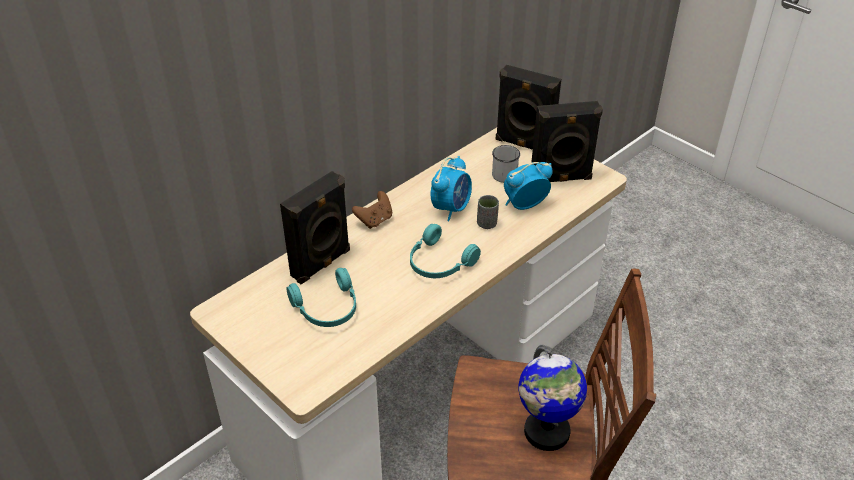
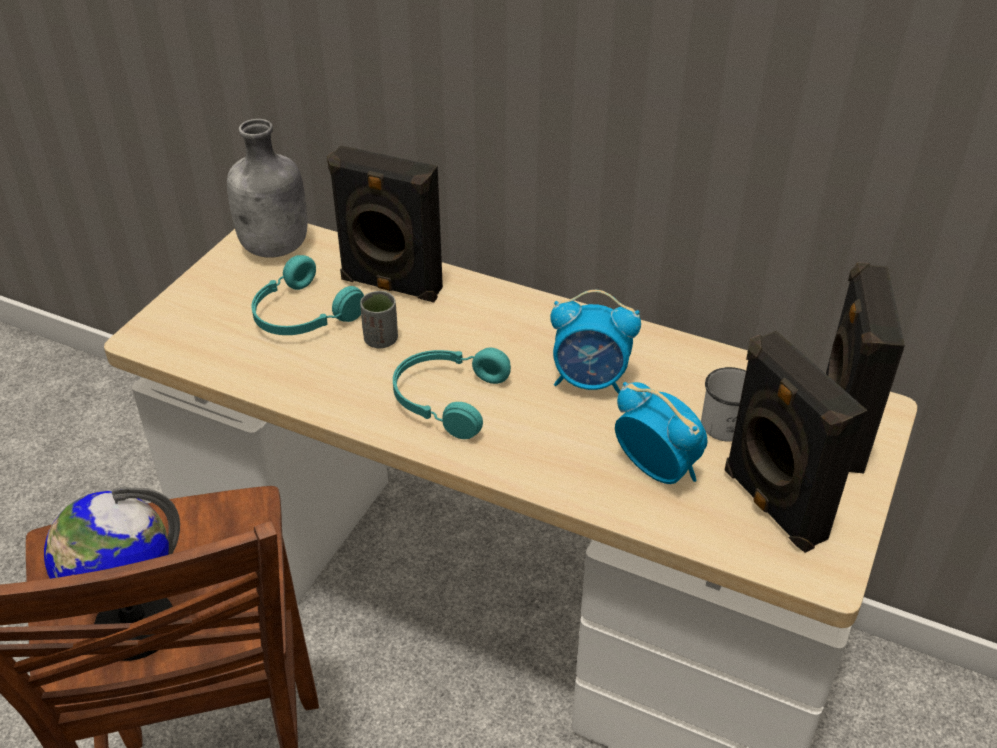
camera: 70 degrees right, 0 degrees up
brown game controller [352,191,392,229] -> none
grey cup [477,195,499,229] -> grey cup moved to [360,291,398,349]
none -> grey bottle [227,119,307,257]

